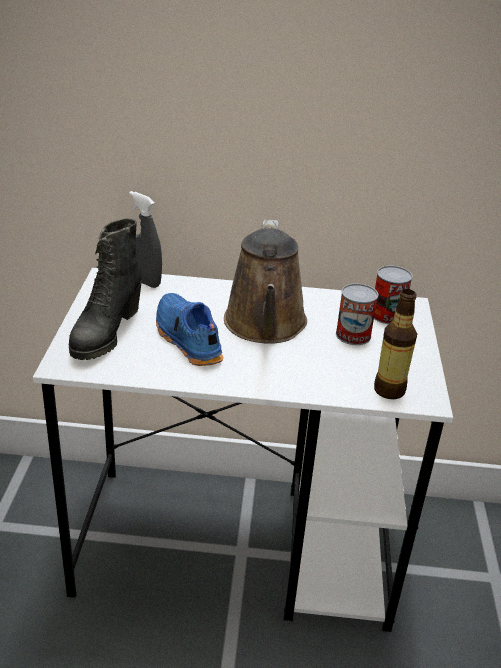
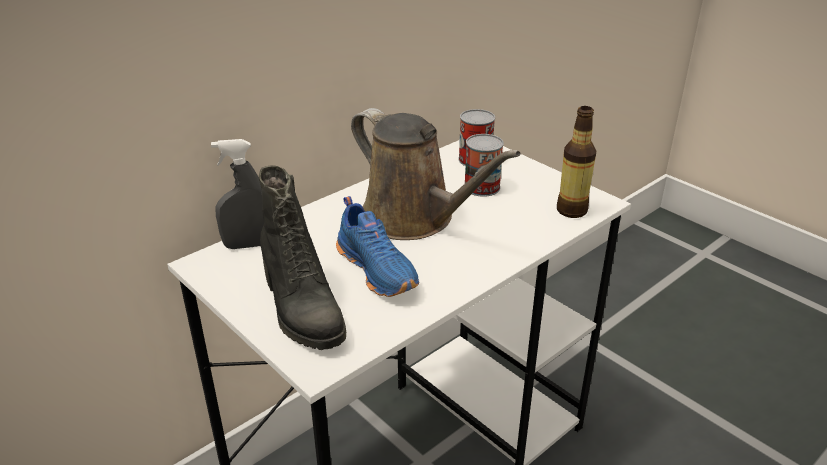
camera: 45 degrees left, 0 degrees up
blue shoe [156,293,224,366] -> blue shoe turned 135 degrees counterclockwise [336,196,419,297]

